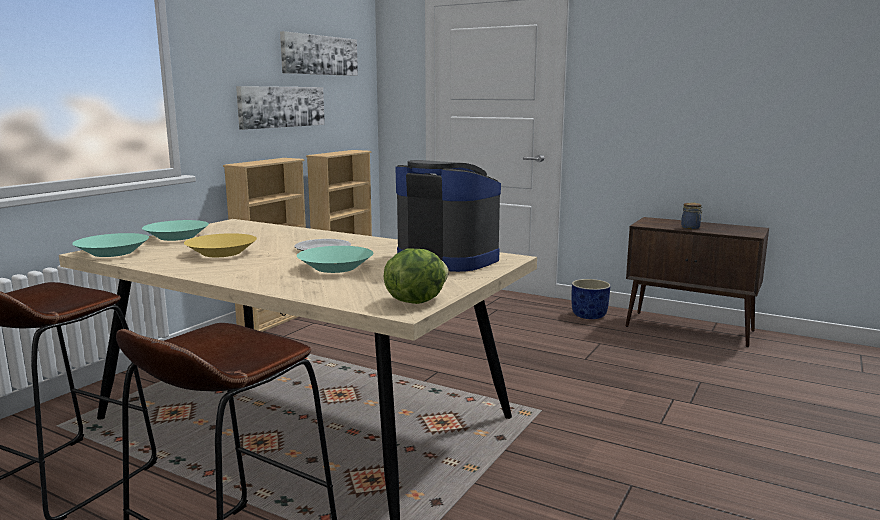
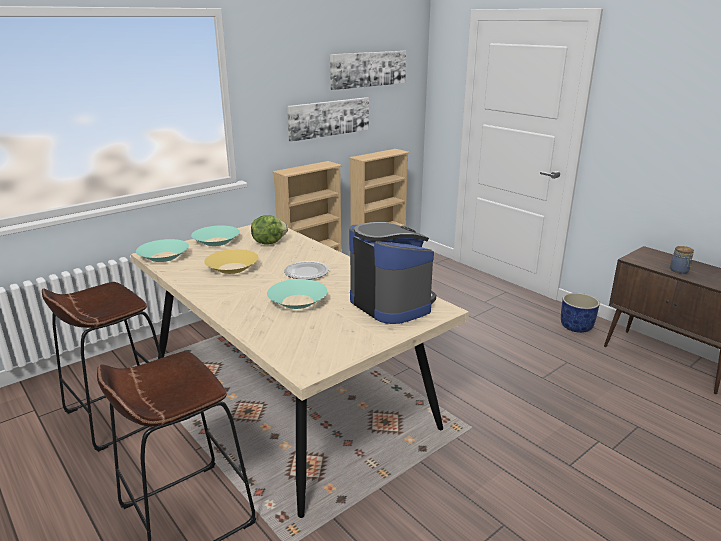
camera: 20 degrees right, 10 degrees up
lettuce [384,249,449,304] -> lettuce moved to [251,215,288,245]

